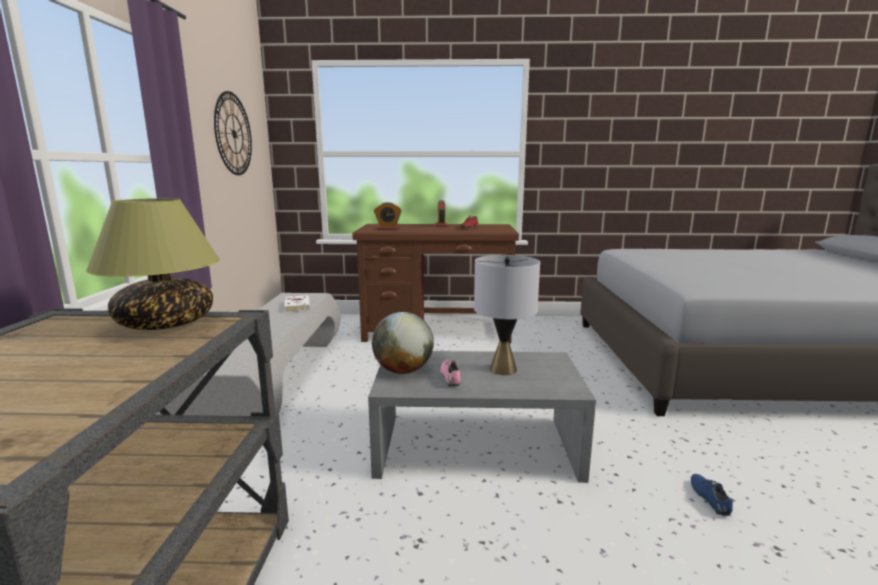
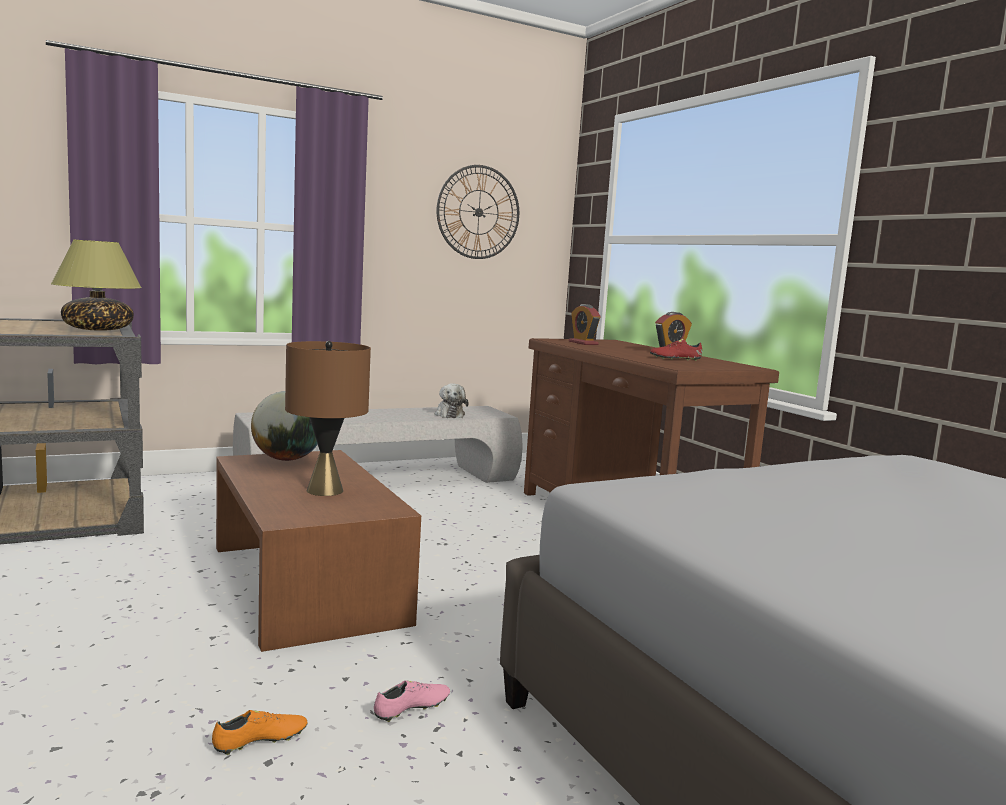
camera: 60 degrees right, 5 degrees down
white book [284,295,310,312] -> plush toy [435,383,469,418]
grey coffee table [368,351,596,483] -> brown coffee table [216,450,421,652]
pink shoe [440,360,461,387] -> pink shoe moved to [374,680,450,722]
grey table lamp [474,255,540,375] -> brown table lamp [285,341,371,496]
blue shoe [691,474,733,516] -> orange shoe [212,710,308,755]

